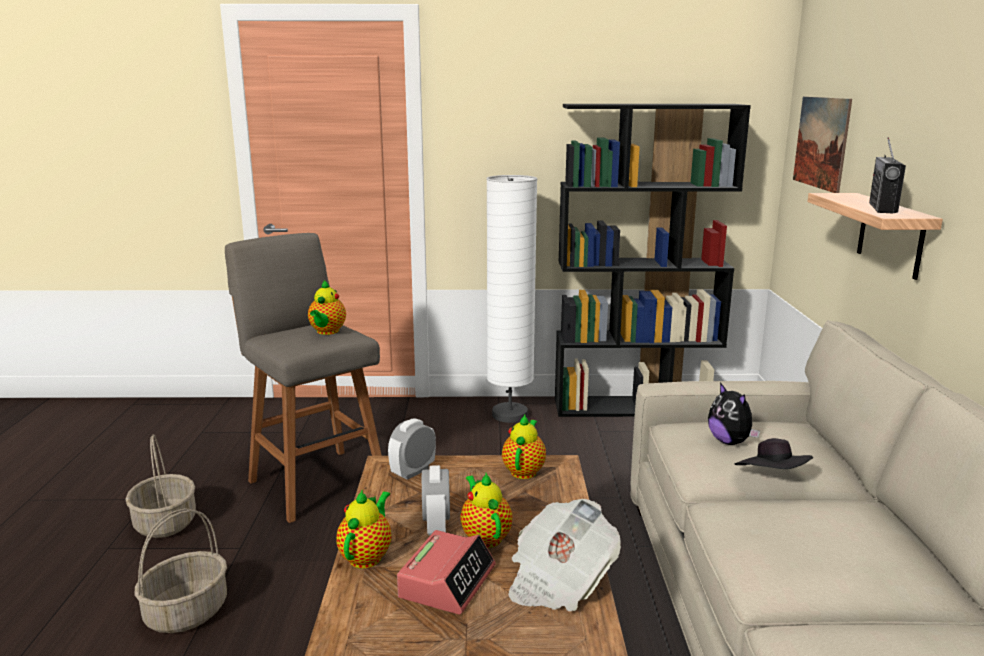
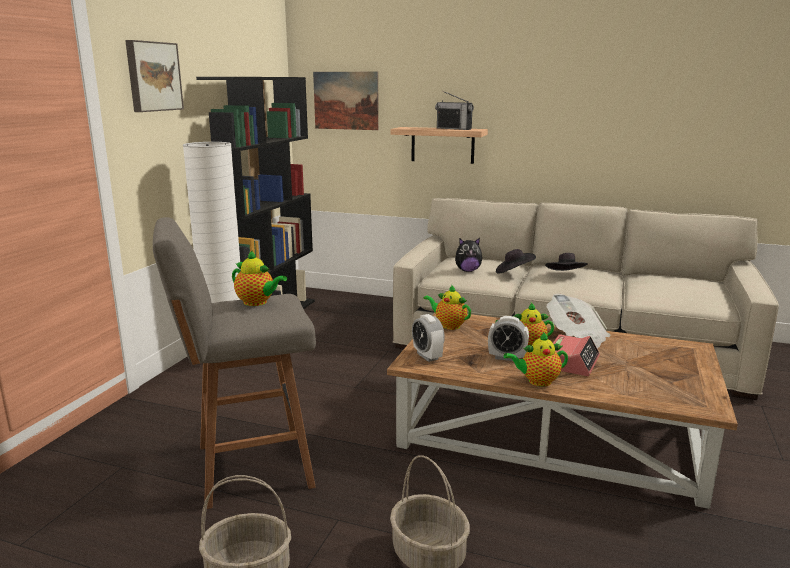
camera: 70 degrees left, 0 degrees up
teapot [336,489,391,569] -> teapot turned 45 degrees counterclockwise [504,332,568,386]
alarm clock [397,530,496,614] -> alarm clock turned 75 degrees clockwise [553,334,600,376]
none -> picture [125,40,184,112]
none -> black hat [545,253,588,271]

